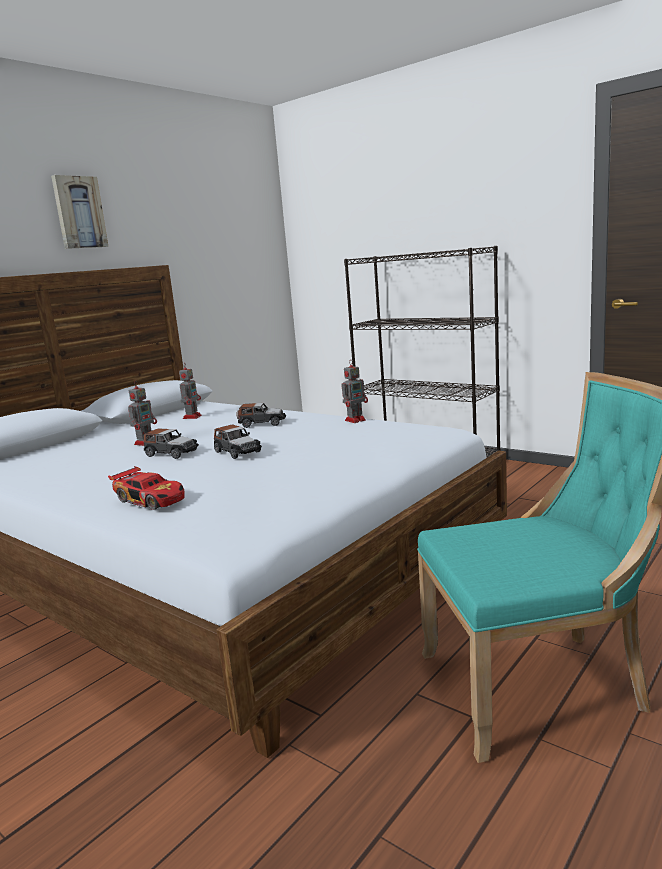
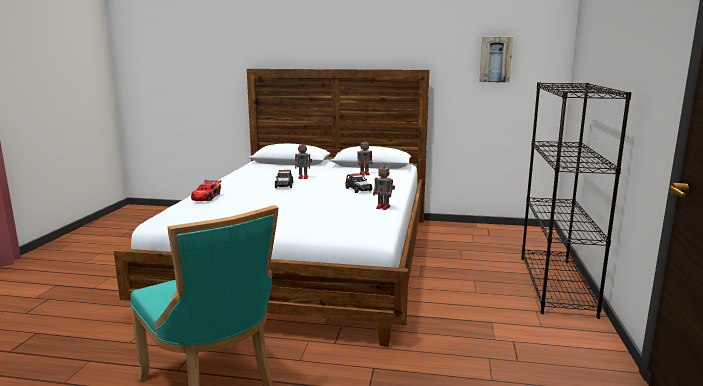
camera: 60 degrees right, 0 degrees up
picture [51,175,108,249] -> picture moved to [479,37,513,82]
toy car [214,424,262,459] -> none

